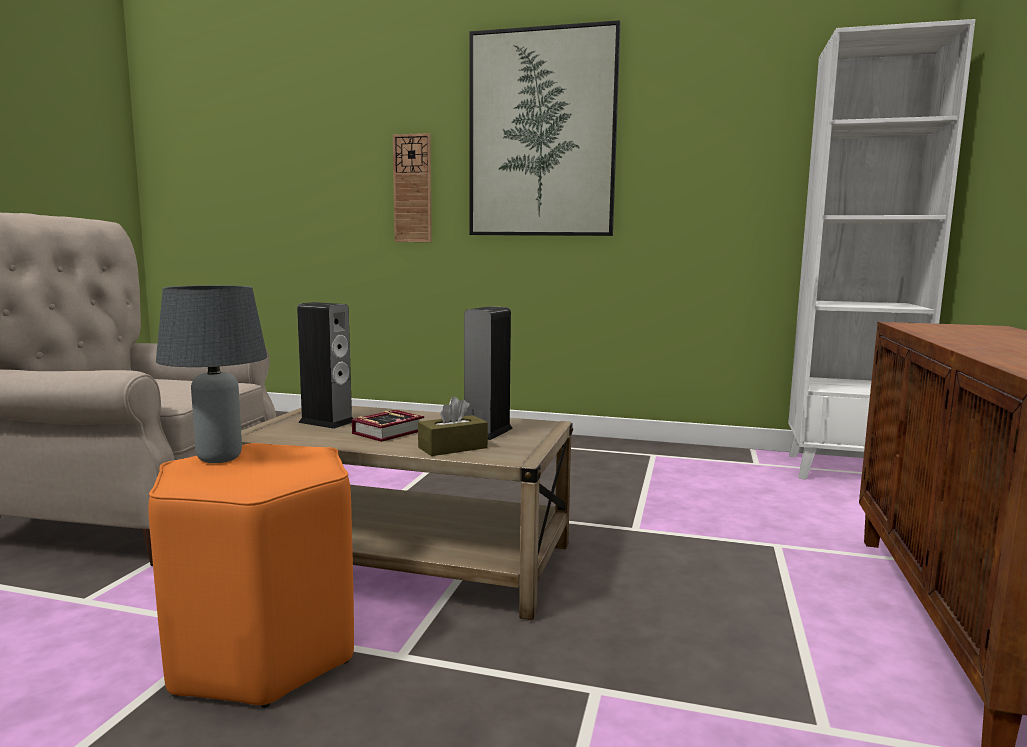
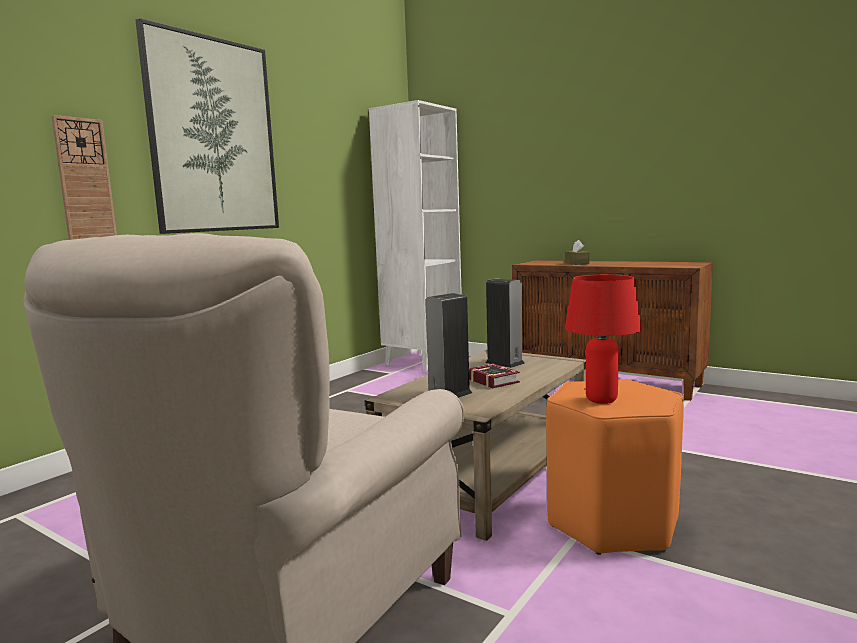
camera: 70 degrees left, 0 degrees up
grey table lamp [156,285,267,463] -> red table lamp [565,275,642,404]
brown tissue box [418,396,488,456] -> brown tissue box moved to [565,240,590,265]

